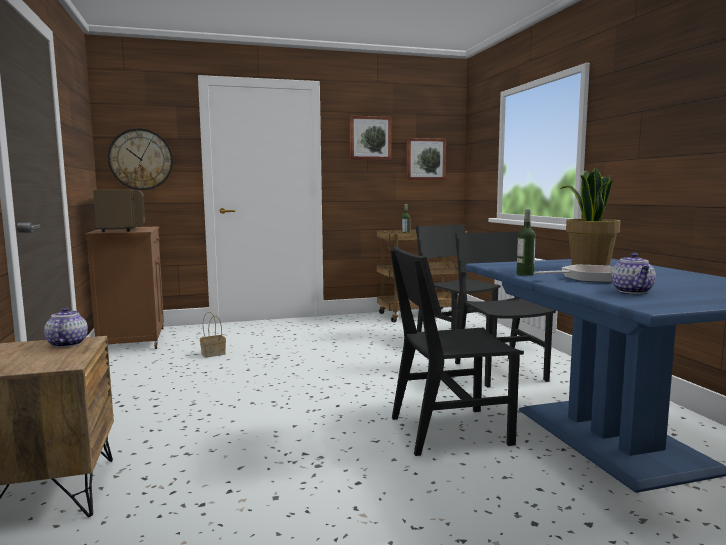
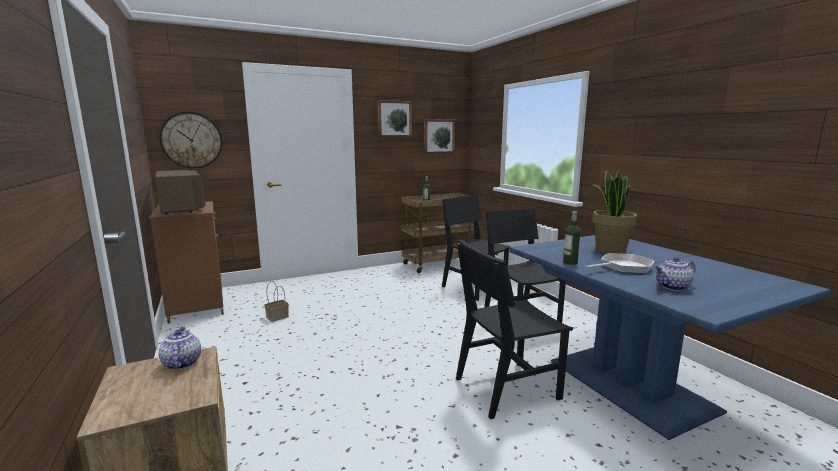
camera: 10 degrees left, 5 degrees up
teapot [611,253,656,294] -> teapot turned 75 degrees clockwise [655,257,695,291]

